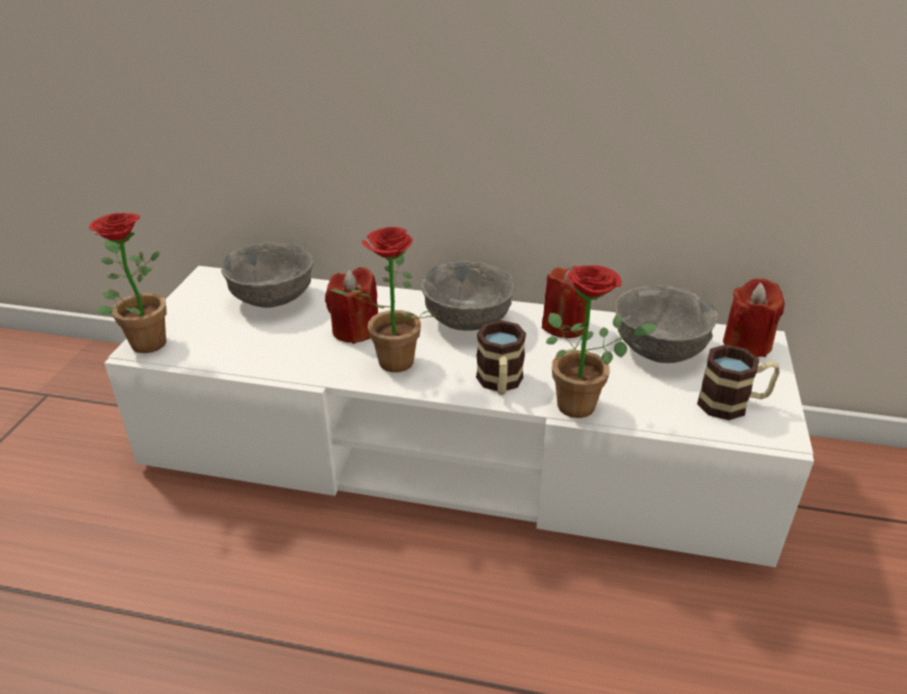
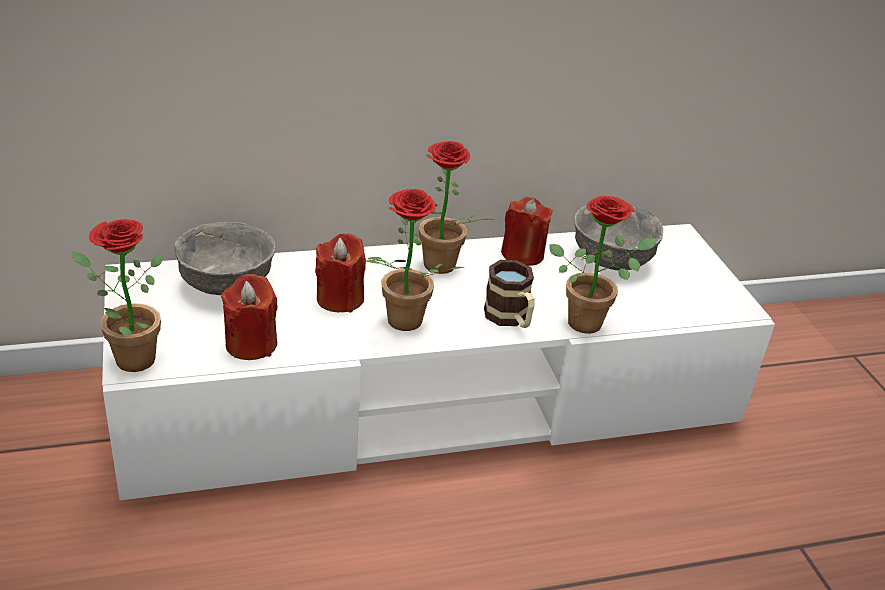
camera: 30 degrees left, 0 degrees up
grey bowl [421,261,515,331] -> potted plant [419,141,492,274]
mug [697,345,780,420] -> none
red candle [723,278,785,357] -> red candle moved to [221,274,278,360]

